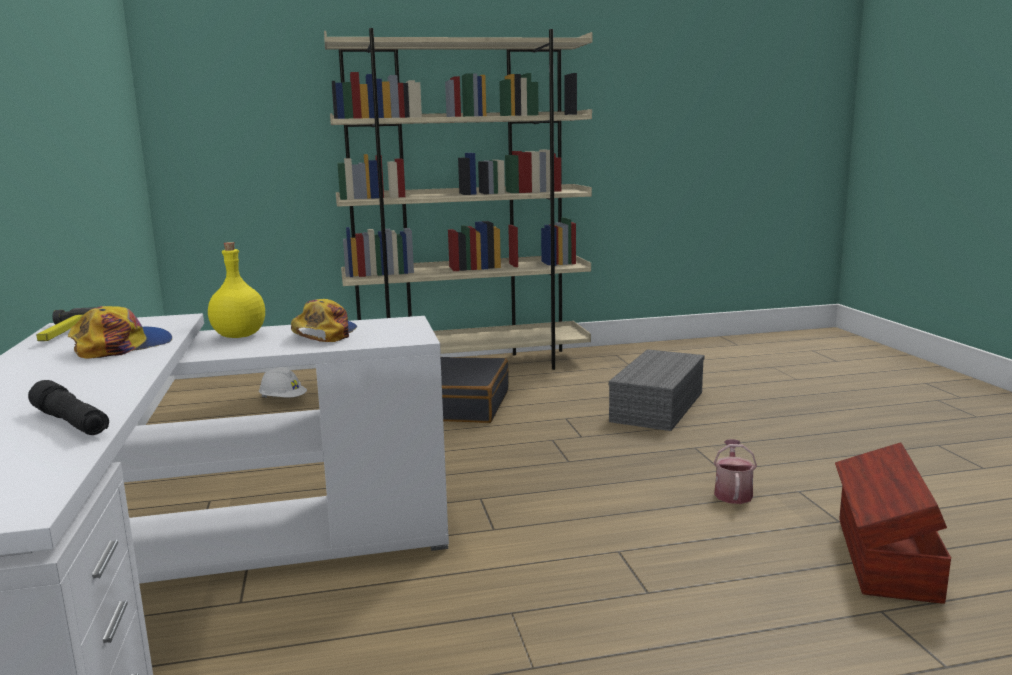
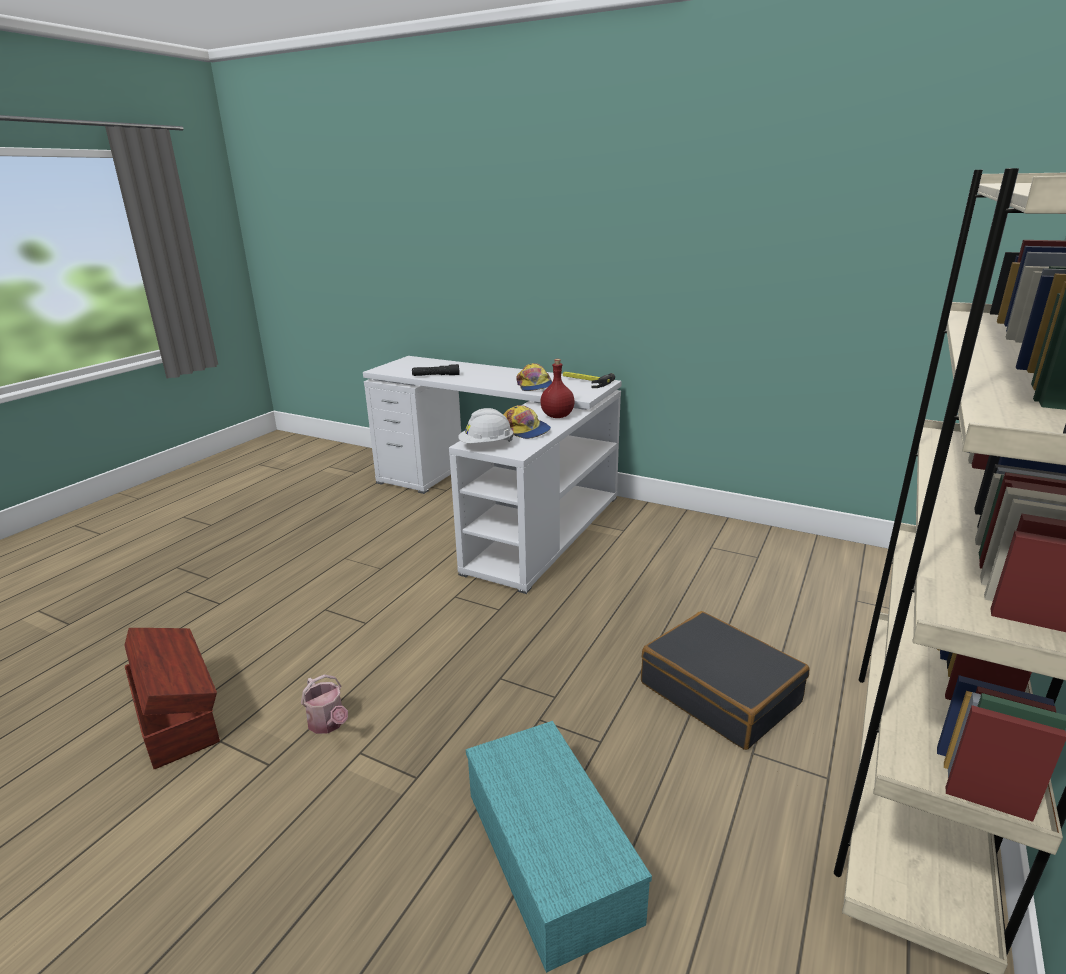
camera: 130 degrees right, 10 degrees up
yellow bottle [208,242,265,338] -> red bottle [540,359,575,418]
white hard hat [259,367,307,398] -> white hard hat moved to [458,408,513,443]
grey storage box [609,349,705,431] -> turquoise storage box [466,721,652,973]

